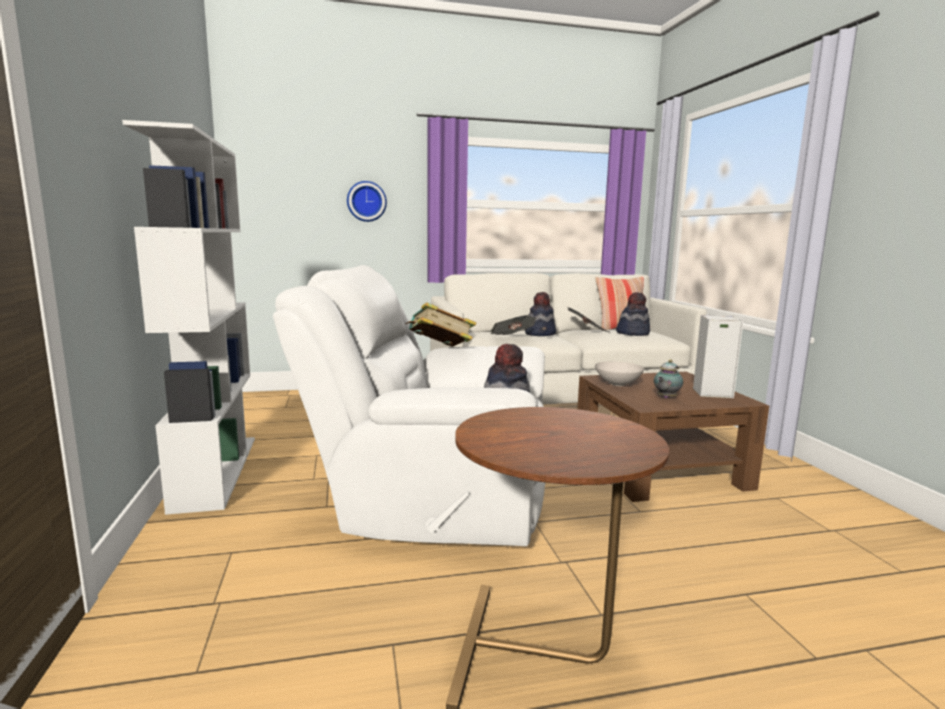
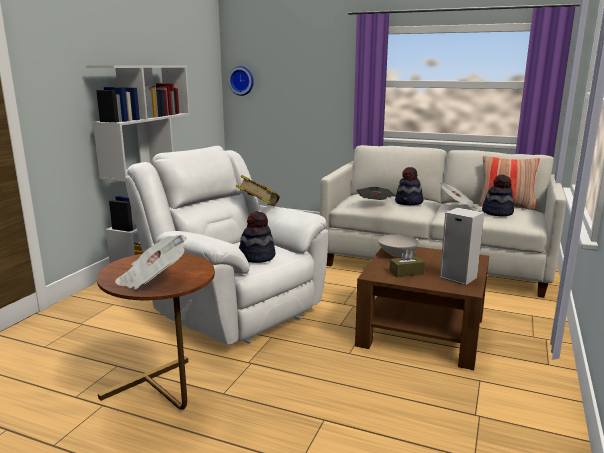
camera: 35 degrees right, 5 degrees up
wall clock [347,181,387,222] -> wall clock moved to [228,66,254,96]
teapot [654,359,683,399] -> brown tissue box [389,249,425,277]
none -> newspaper [115,235,187,289]

